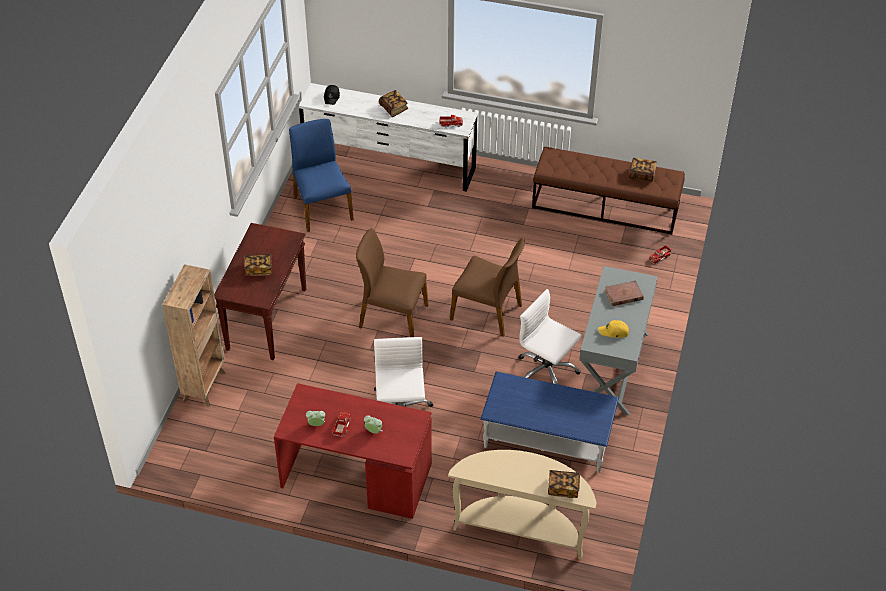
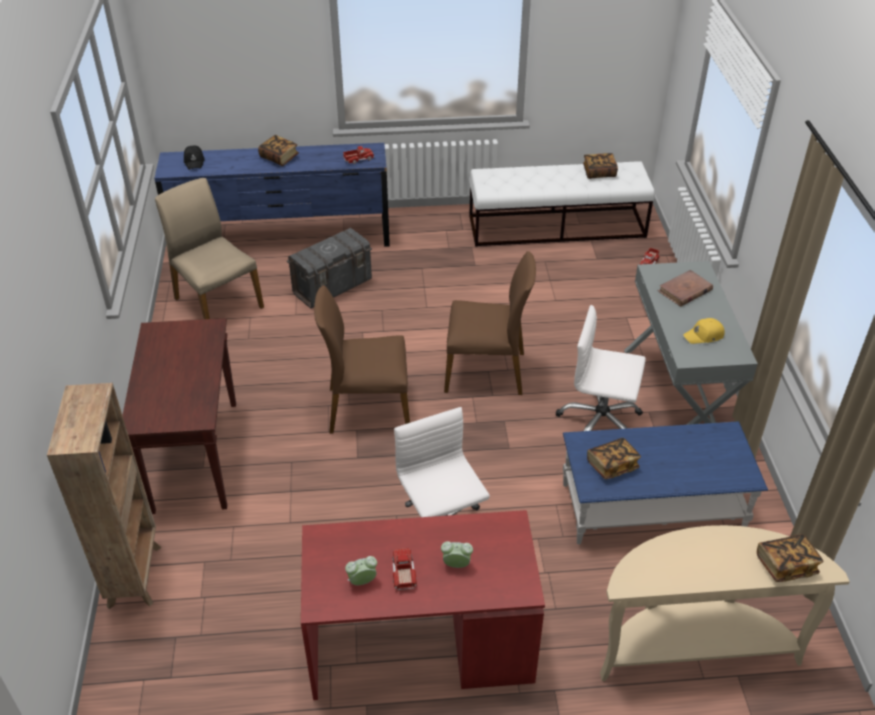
camera: 20 degrees left, 5 degrees down
book [244,254,272,276] -> book moved to [587,438,641,479]
blue chair [289,119,354,232] -> beige chair [155,178,264,319]
white dresser [299,83,477,192] -> blue dresser [154,143,390,247]
brown bench [532,147,685,235] -> white bench [469,161,655,247]
none -> grey storage box [287,228,372,309]

